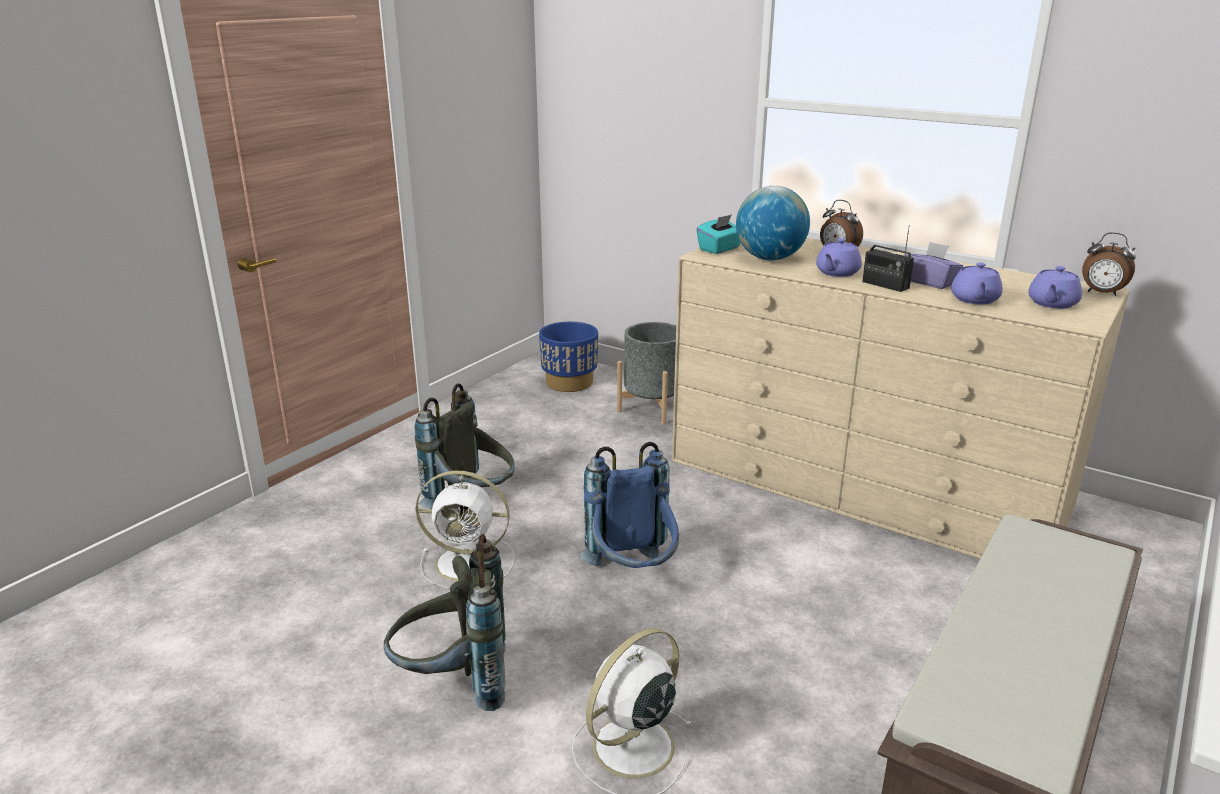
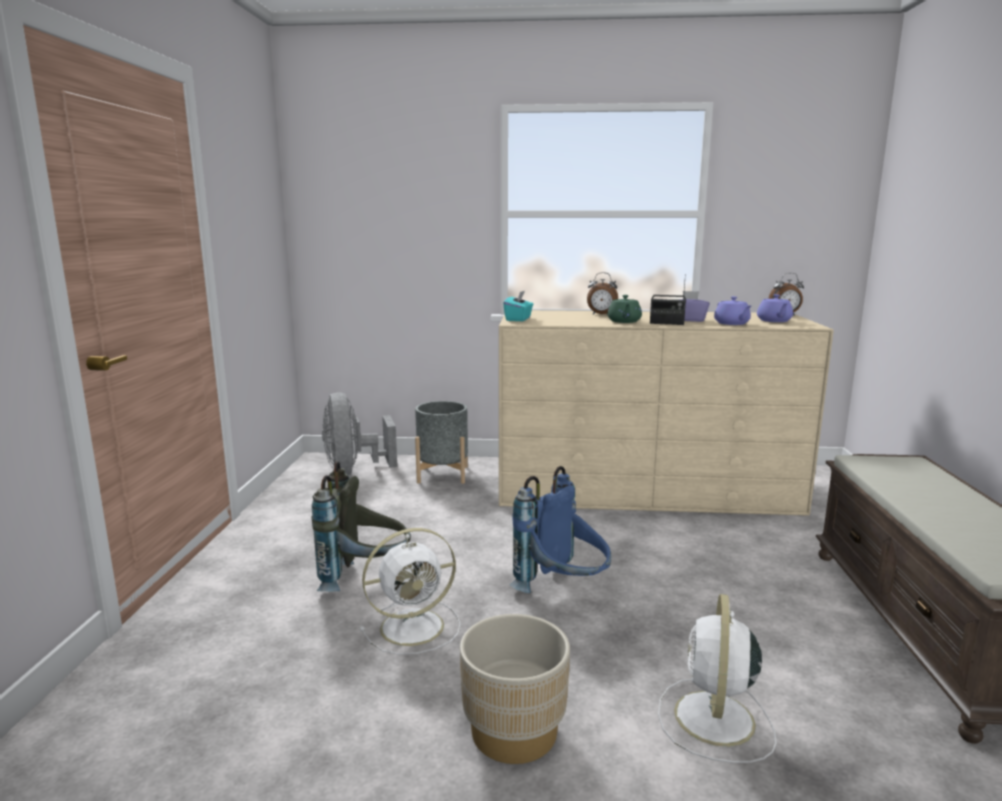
camera: 30 degrees left, 10 degrees down
grey backpack [384,534,506,711] -> beige planter [460,614,570,764]
blue planter [539,322,598,392] -> grey fan [322,392,397,476]
globe [736,186,810,261] -> none
purple teapot [816,238,862,277] -> green teapot [607,295,642,323]

